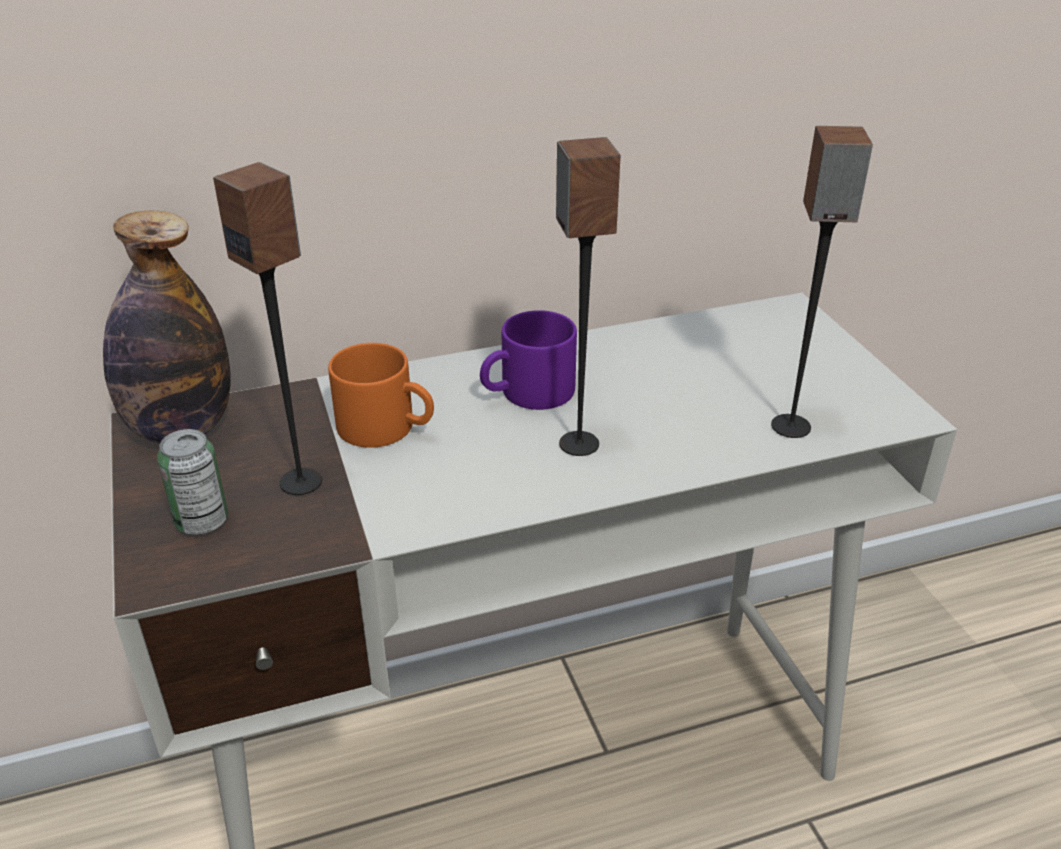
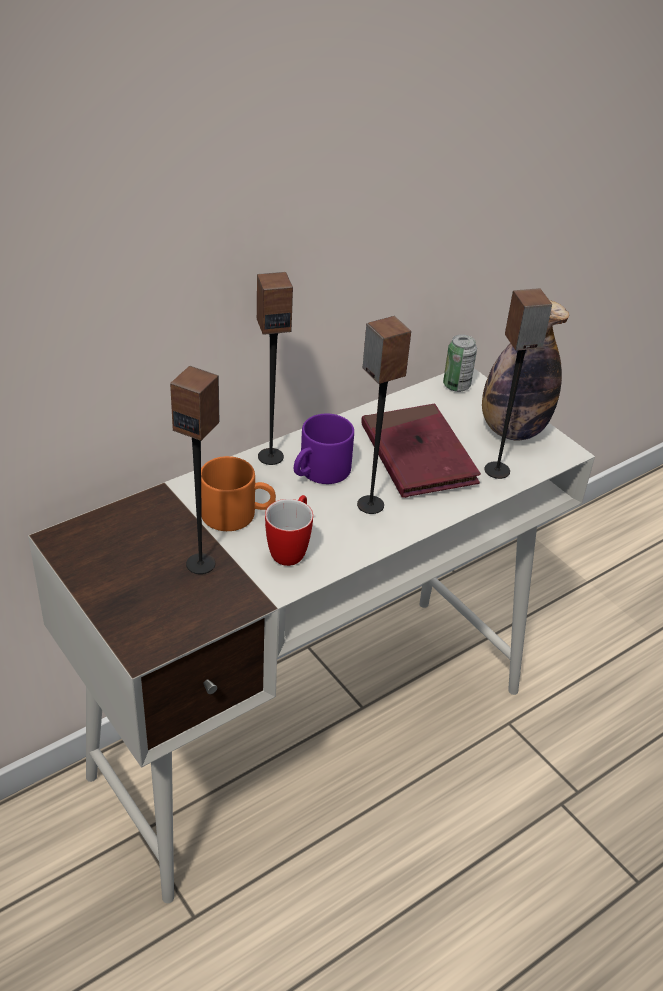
camera: 20 degrees left, 5 degrees up
bottle [103,210,231,443] -> bottle moved to [482,300,569,441]
can [157,429,228,535] -> can moved to [443,334,477,392]
none -> speaker [257,272,293,465]
none -> mug [265,495,313,566]
none -> red book [362,404,481,498]

